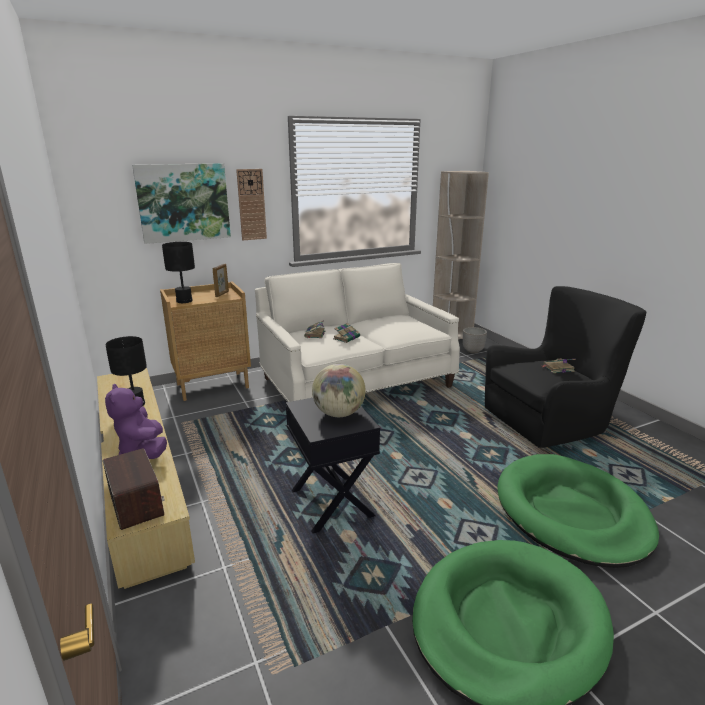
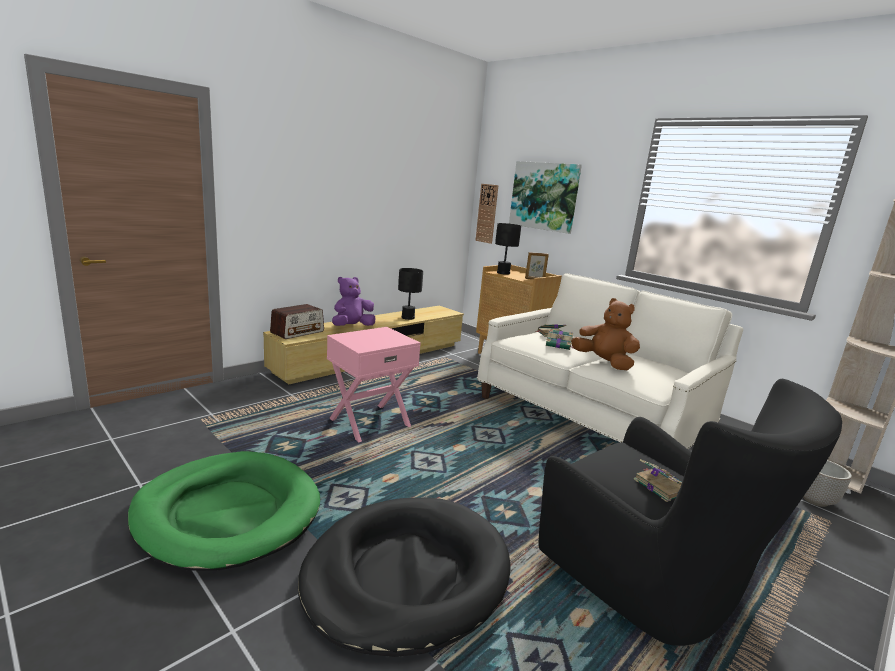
camera: 70 degrees right, 5 degrees down
wall clock [236,169,267,240] -> wall clock moved to [475,184,499,244]
black side table [286,398,380,534] -> pink side table [327,327,421,442]
globe [312,364,366,417] -> none
green dog bed [497,454,659,568] -> black dog bed [298,498,511,657]
none -> brown plush toy [571,298,640,370]

